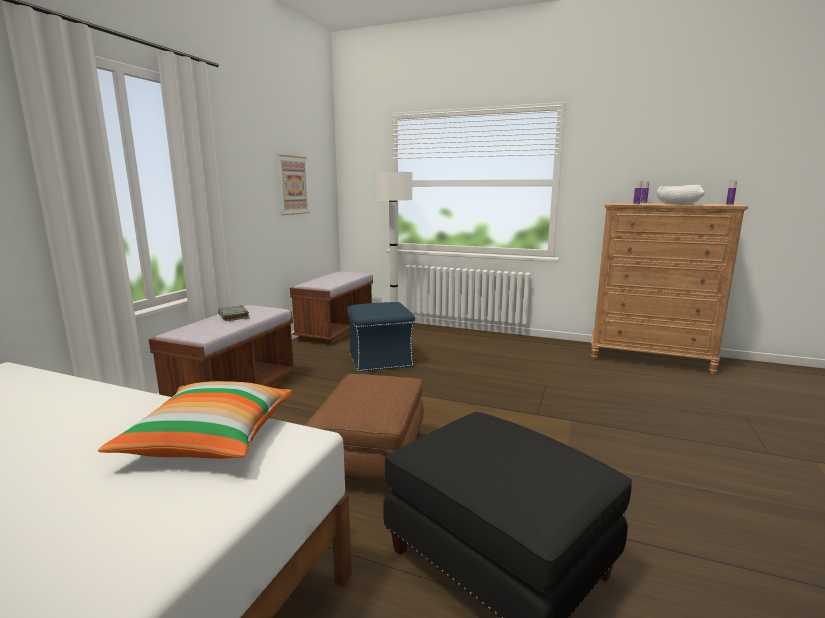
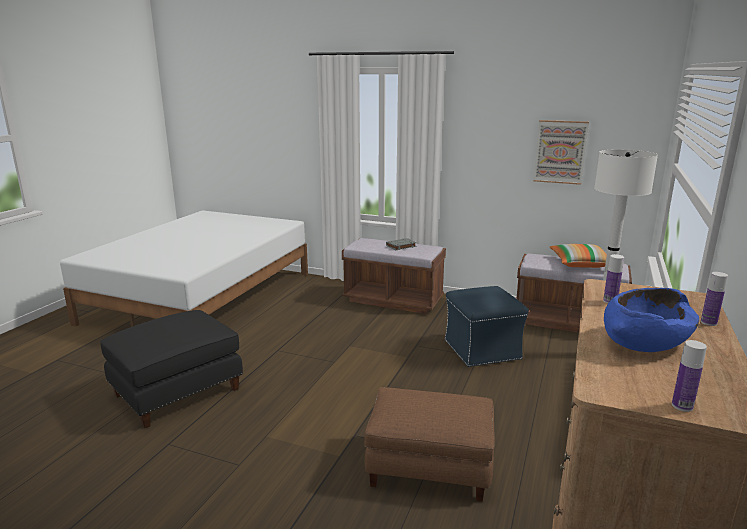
camera: 90 degrees right, 5 degrees up
pillow [98,381,293,459] -> pillow moved to [550,244,607,268]
brown ottoman [305,374,424,480] -> brown ottoman moved to [364,387,495,501]
white bowl [656,185,705,205] -> blue bowl [604,288,699,352]

